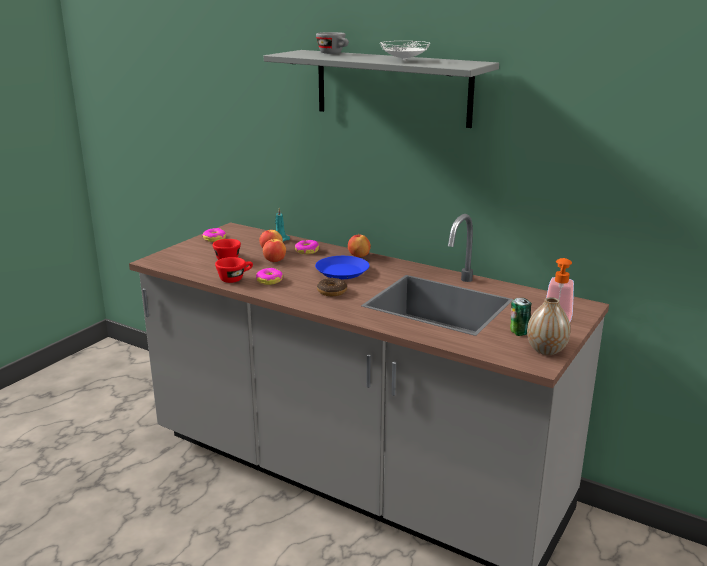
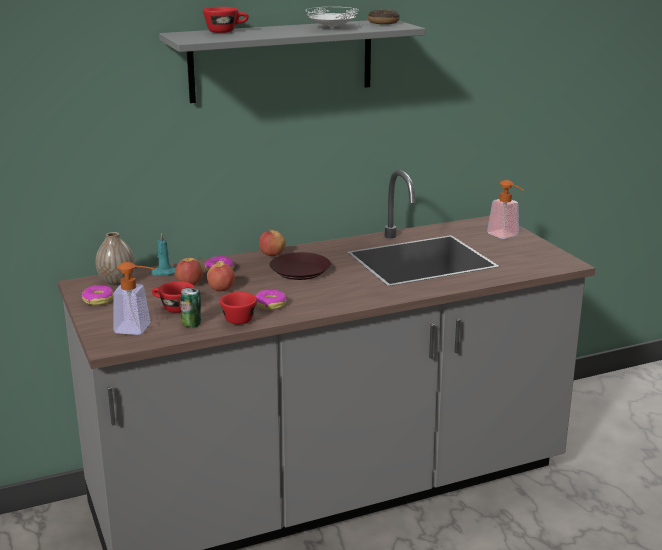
camera: 55 degrees left, 0 degrees up
blue plate [315,256,369,279] -> brown plate [269,252,331,280]
grey cup [316,32,349,54] -> red cup [203,7,249,33]
donut [317,278,347,296] -> donut moved to [368,10,400,24]
can [510,298,532,336] -> can moved to [180,287,201,328]
vase [527,297,571,355] -> vase moved to [95,232,135,285]
none -> soap dispenser [114,262,155,335]

